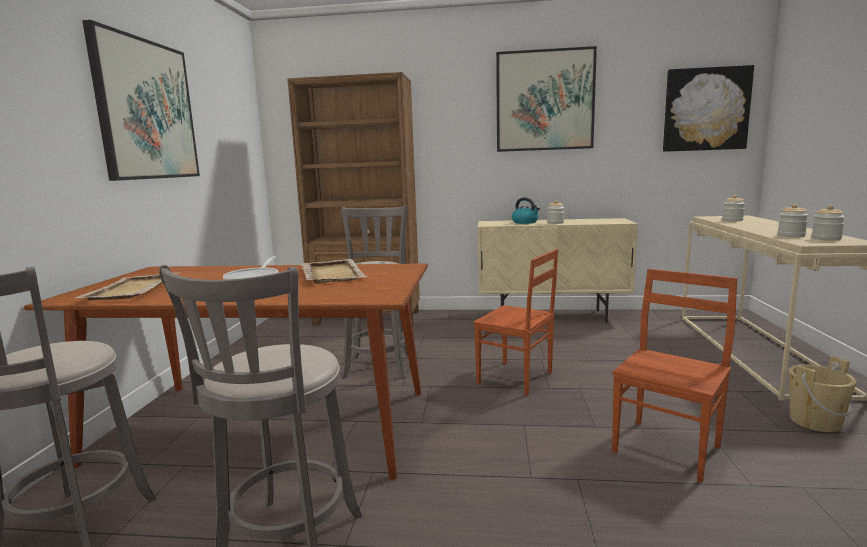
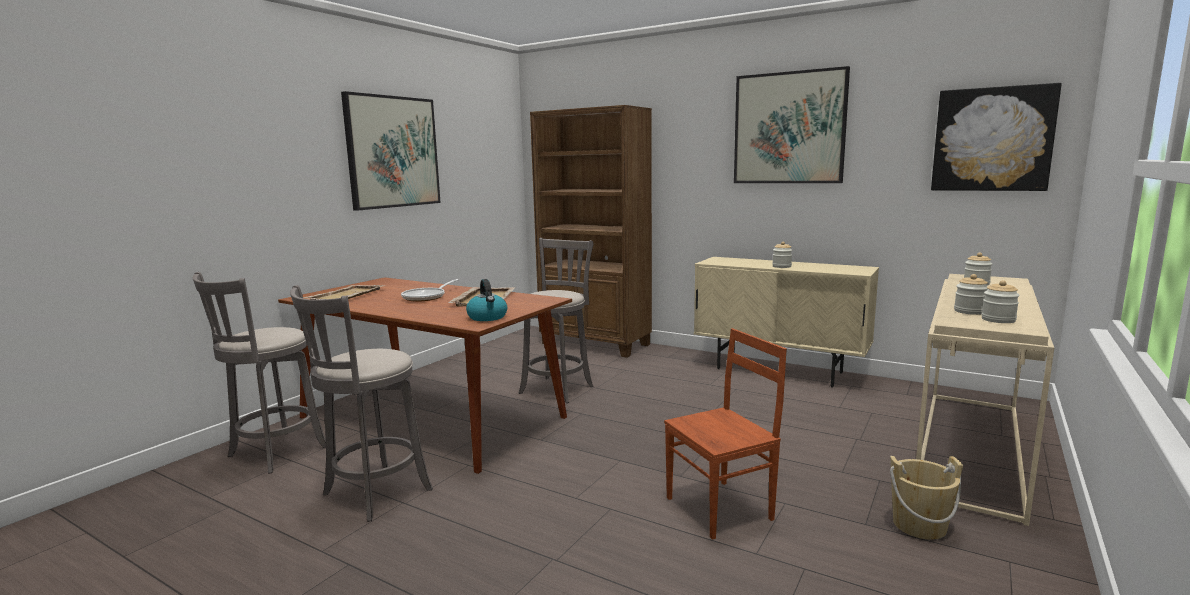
camera: 25 degrees right, 0 degrees up
brown chair [473,249,558,396] -> none
kettle [512,197,540,224] -> kettle moved to [466,279,507,321]

